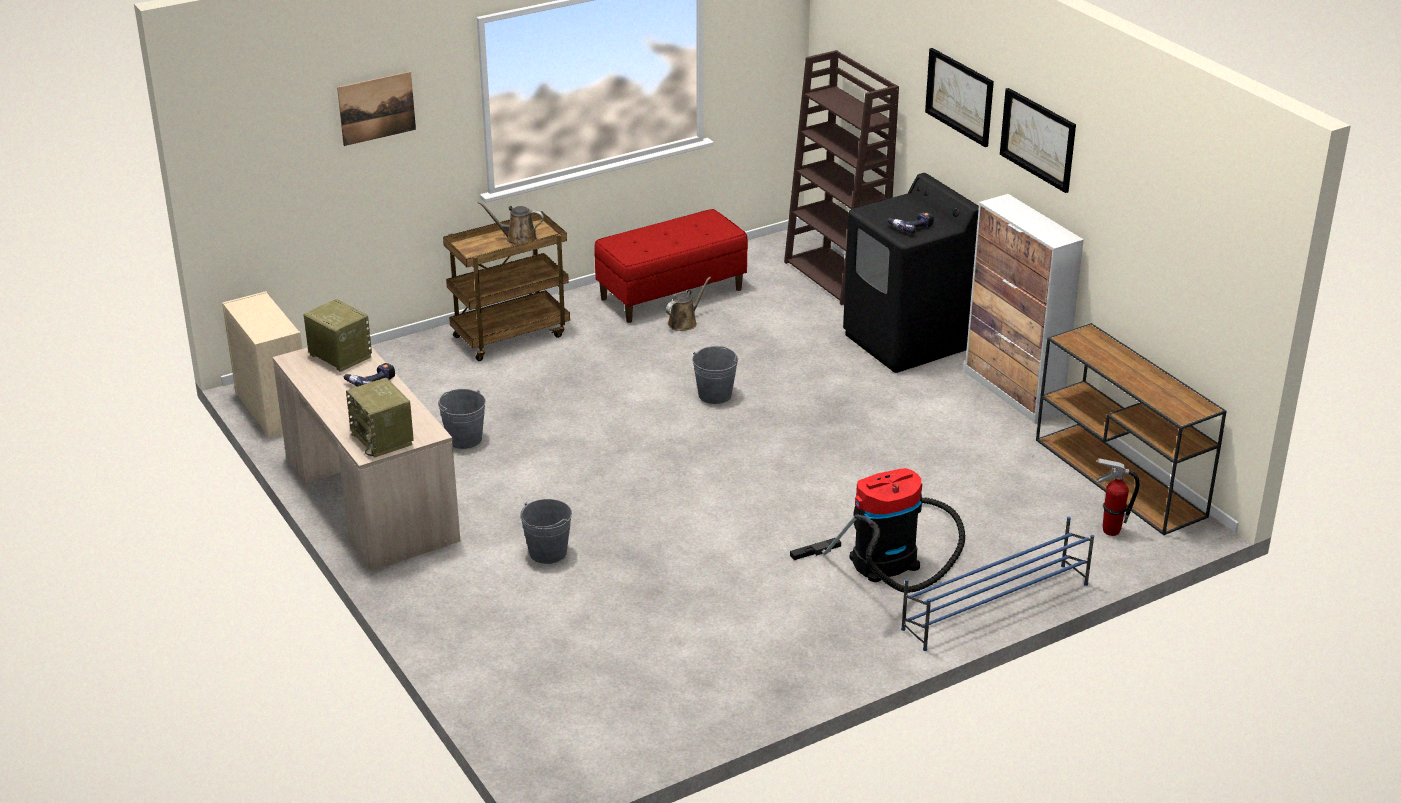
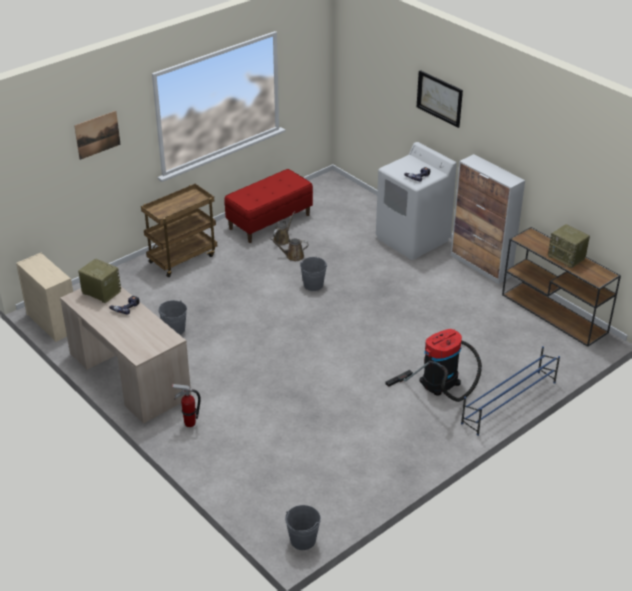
camera: 10 degrees left, 5 degrees up
radio [346,378,414,458] -> radio moved to [548,224,590,268]
brown watering can [477,201,544,245] -> brown watering can moved to [270,238,308,261]
grey bucket [520,499,572,564] -> grey bucket moved to [285,505,321,550]
brown bookcase [784,50,899,305] -> none
black washing machine [843,173,979,373] -> white washing machine [376,142,457,260]
picture [1000,88,1076,193] -> none
fire extinguisher [1096,458,1140,536] -> fire extinguisher moved to [172,384,201,427]

